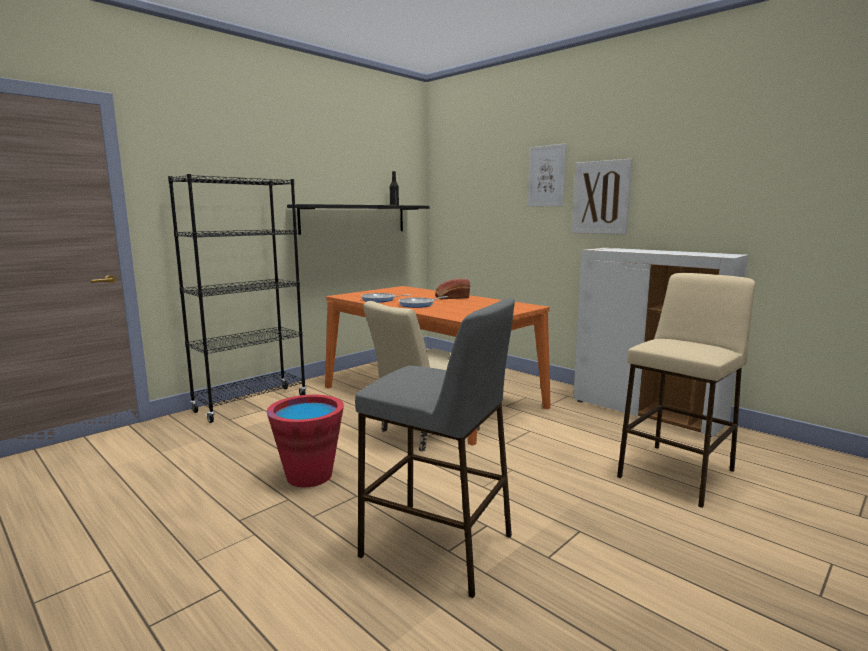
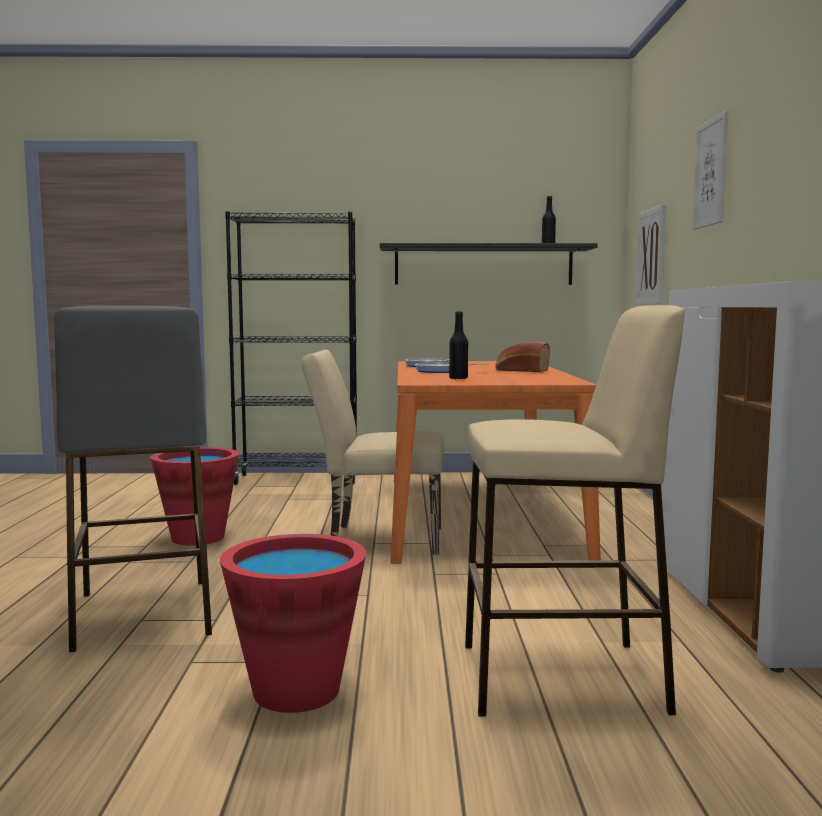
camera: 45 degrees right, 5 degrees down
picture [572,159,633,235] -> picture moved to [635,204,667,305]
none -> red bucket [220,534,366,713]
none -> black bottle [449,311,468,379]

